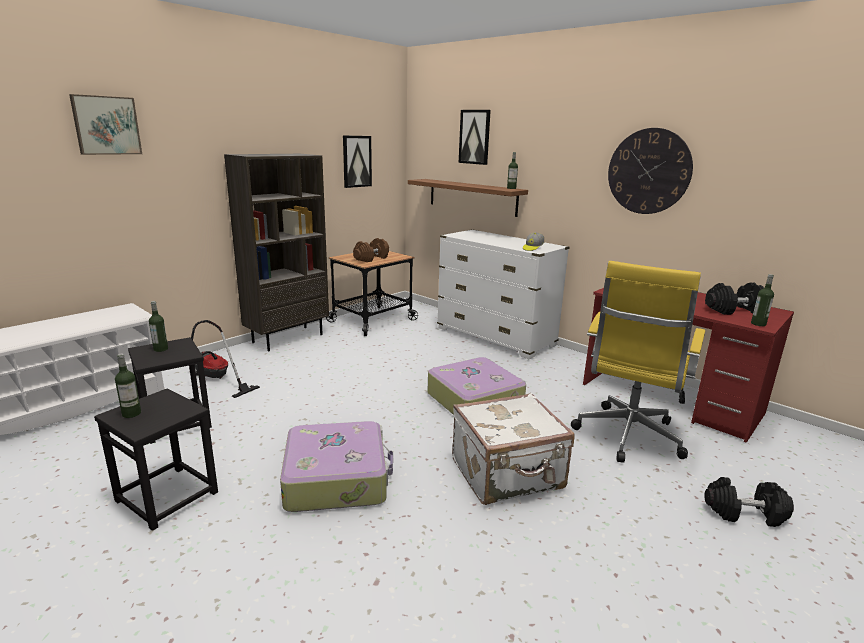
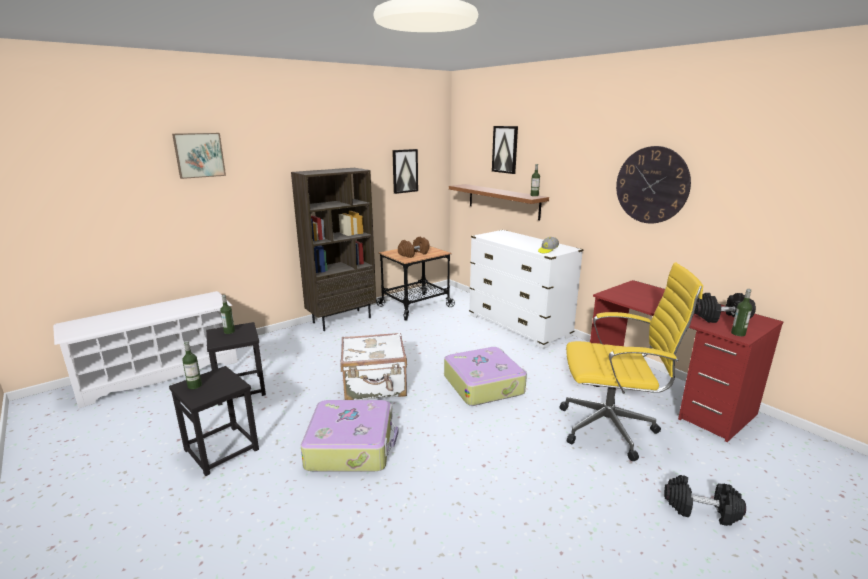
camera: 10 degrees right, 0 degrees up
vacuum cleaner [191,320,260,398] -> none
white suitcase [452,393,575,505] -> white suitcase moved to [341,332,407,400]
yellow office chair [571,261,705,463] -> yellow office chair turned 120 degrees counterclockwise [560,263,703,461]

